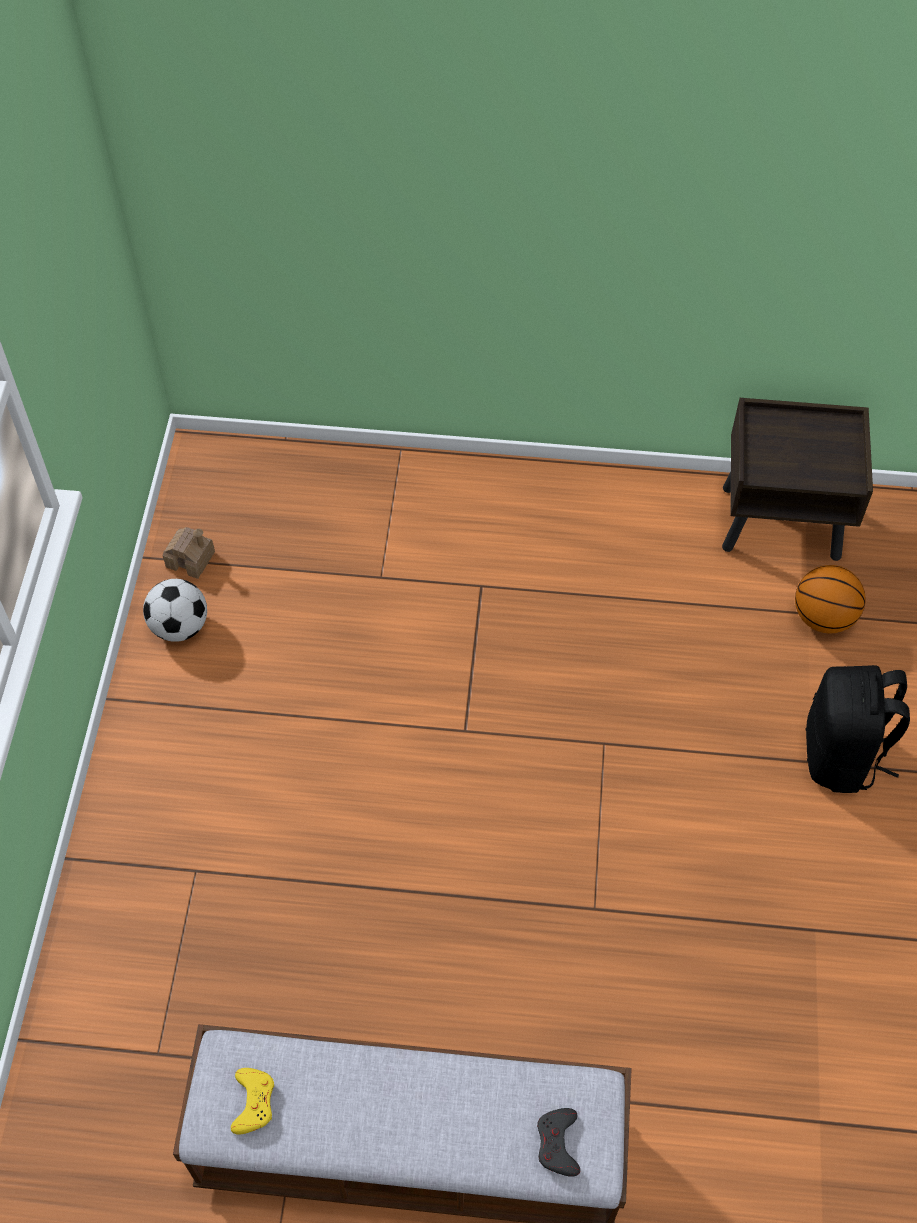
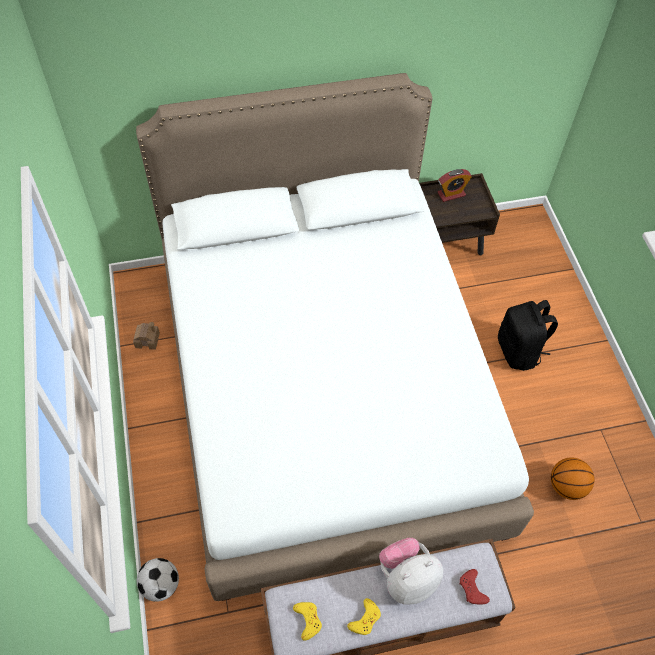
camera: 20 degrees left, 0 degrees up
football [143,579,207,642] -> football moved to [137,558,179,602]
grey game controller [537,1108,580,1177] -> red game controller [459,569,490,605]
basketball [795,565,866,634] -> basketball moved to [551,457,594,500]
none -> white bed [136,73,534,601]
none -> yellow game controller [347,598,381,635]
none -> plush toy [379,538,443,605]
none -> alarm clock [438,169,472,202]

